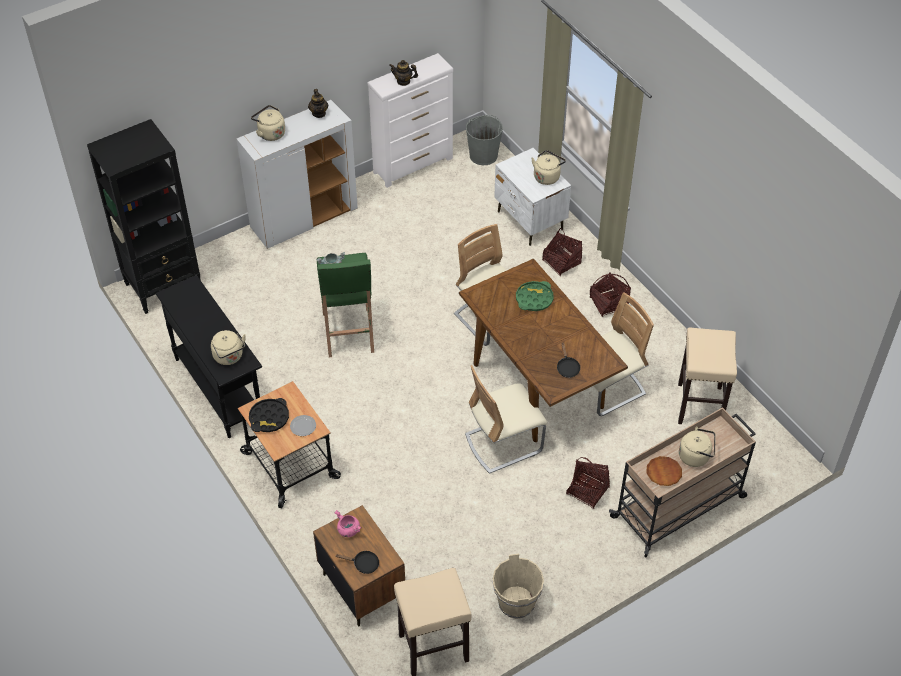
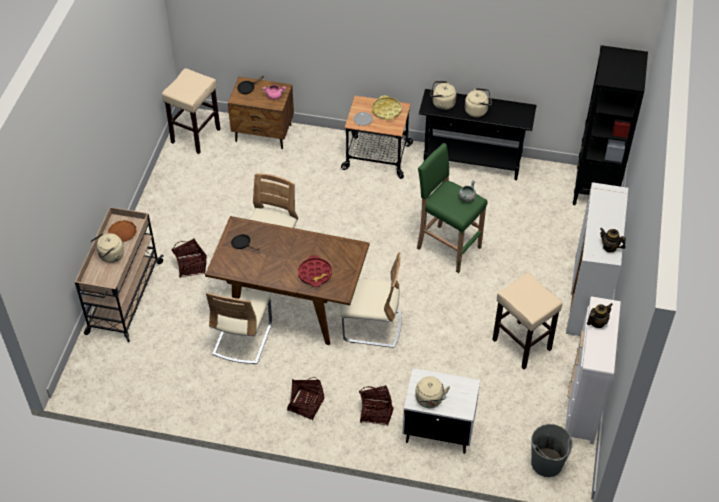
camera: 135 degrees right, 0 degrees up
black tray [249,398,289,432] -> yellow tray [372,95,402,120]
beige kettle [251,105,285,141] -> beige kettle moved to [465,88,492,117]
beige bucket [493,554,544,619] -> none
green tray [516,281,554,311] -> red tray [298,255,332,287]
beige stool [678,328,737,424] -> beige stool moved to [492,273,563,369]

